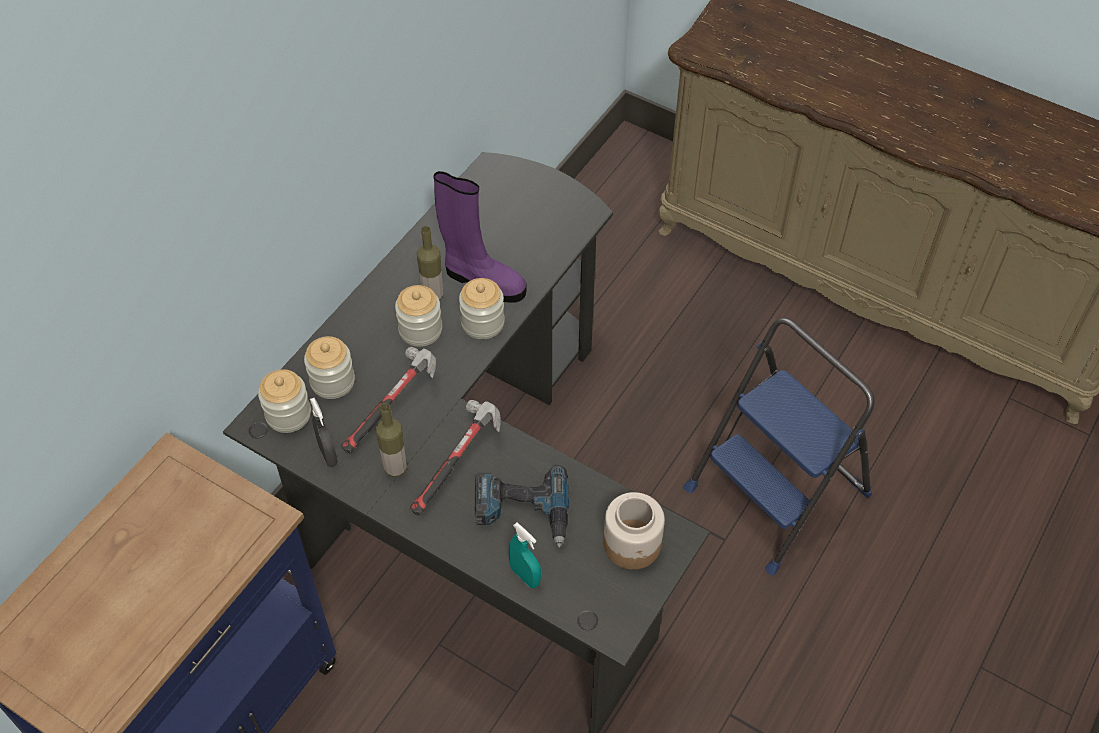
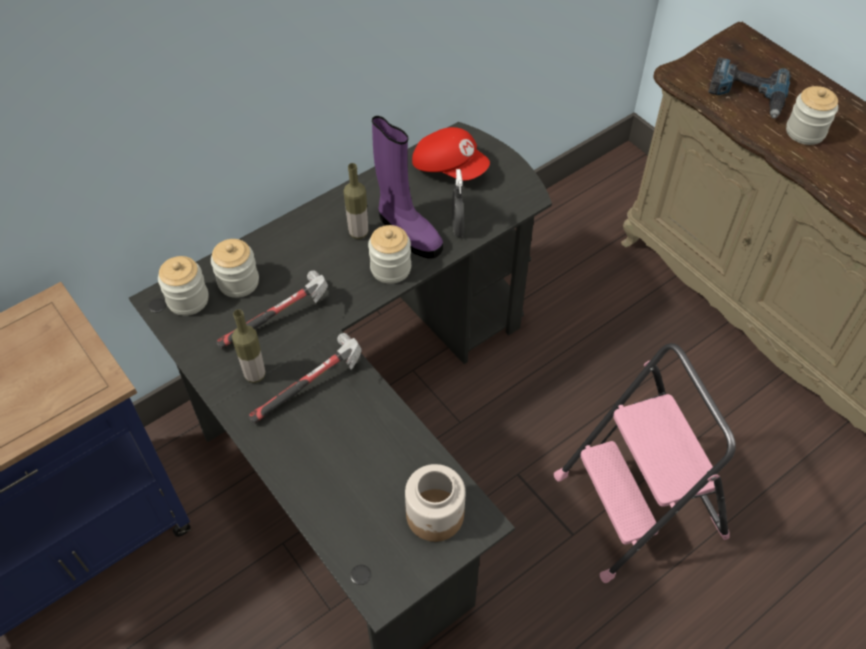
camera: 20 degrees right, 0 degrees up
grey spray bottle [310,398,338,467] -> grey spray bottle moved to [452,169,464,237]
jar [395,285,442,347] -> jar moved to [786,86,838,145]
power drill [475,465,569,548] -> power drill moved to [708,58,791,118]
turquoise spray bottle [509,523,541,588] -> none
blue step ladder [683,318,875,576] -> pink step ladder [554,343,736,583]
none -> red cap [412,127,490,180]

